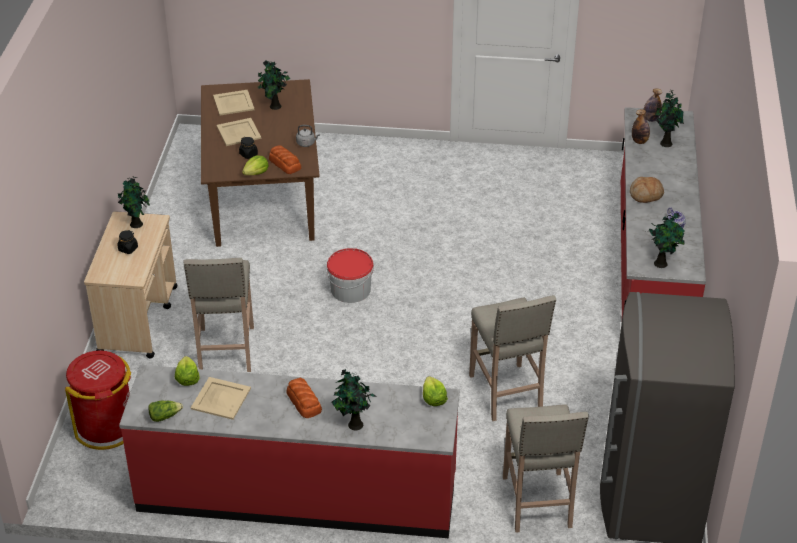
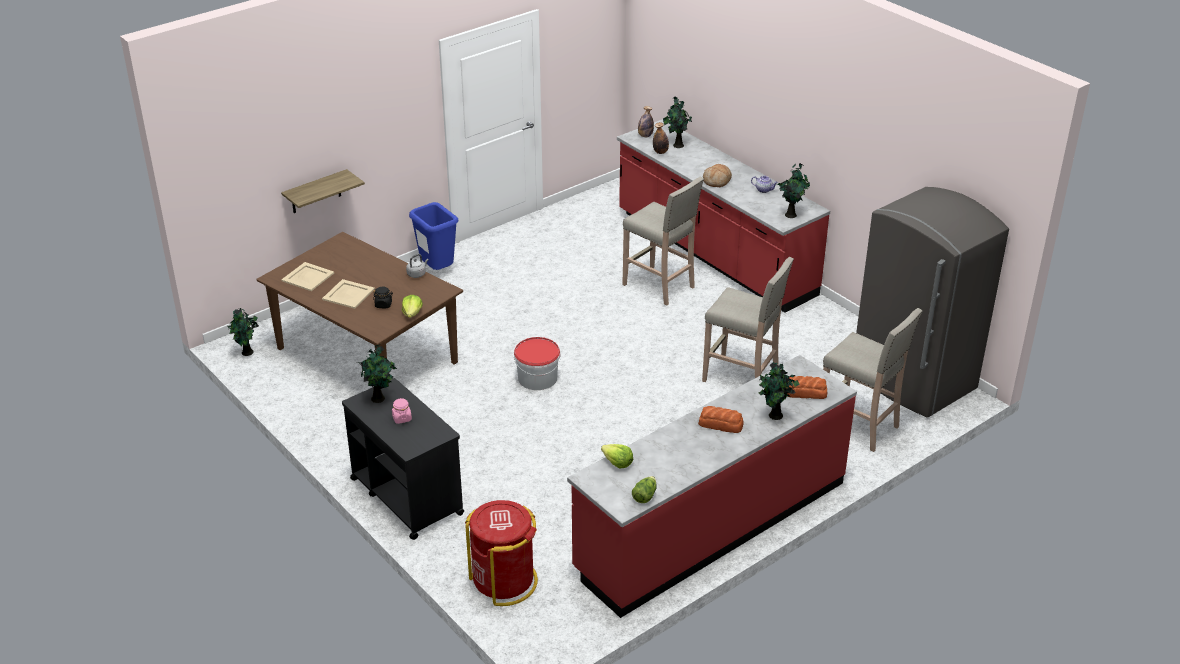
camera: 45 degrees left, 5 degrees down
beige cart [84,211,178,358] -> black cart [342,378,464,540]
black jar [117,230,138,254] -> pink jar [392,398,412,424]
beige stool [184,258,254,372] -> beige stool moved to [622,177,704,306]
beige tray [191,377,251,420] -> none
potted plant [258,61,290,110] -> potted plant moved to [227,308,259,356]
bread [269,146,301,174] -> bread moved to [787,376,827,399]
lettuce [423,376,448,406] -> none
none -> shelf [281,169,365,213]
none -> blue trash can [409,202,458,270]

